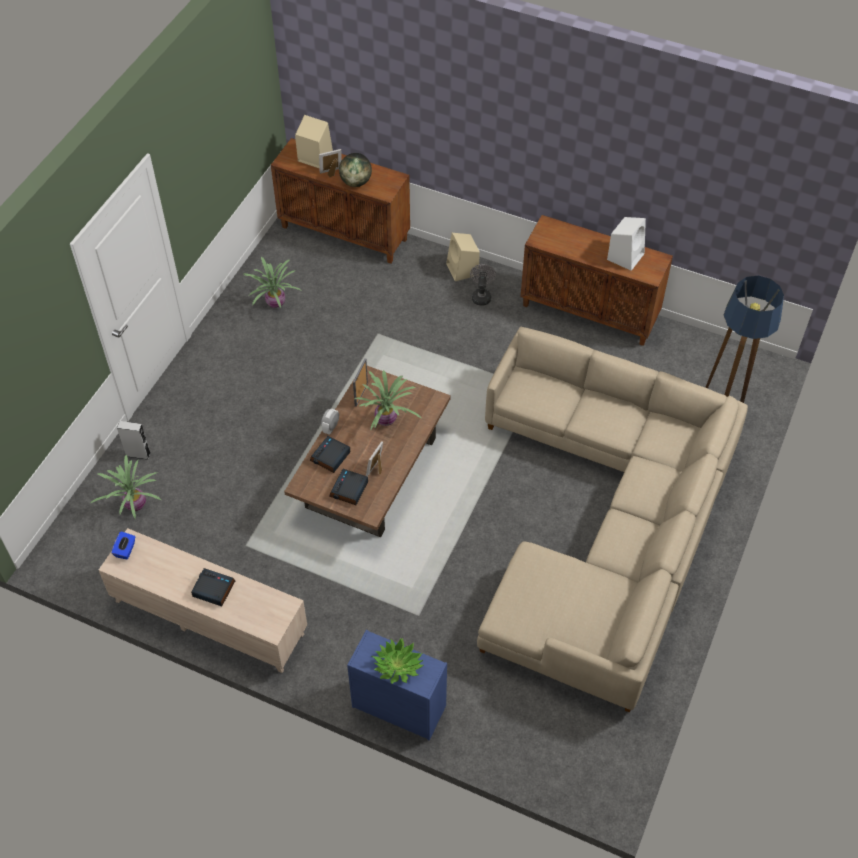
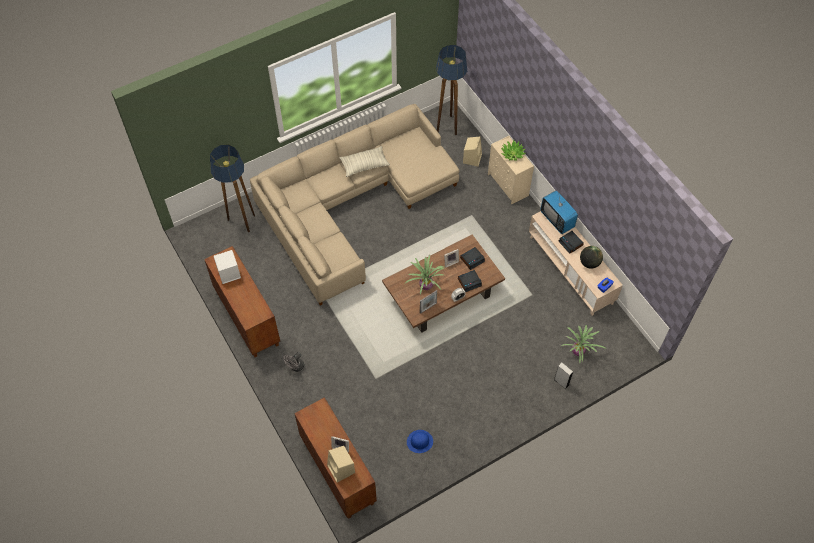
camera: 145 degrees left, 5 degrees up
potted plant [244,257,302,308] -> blue hat [407,430,433,453]
globe [339,153,372,187] -> globe moved to [580,246,603,269]
blue dresser [347,630,447,741] -> beige dresser [488,136,534,204]
beige speaker [446,233,480,281] -> beige speaker moved to [463,137,482,167]
none -> pillow [340,146,390,177]
none -> floor lamp [436,45,467,136]
none -> television [540,191,578,234]

